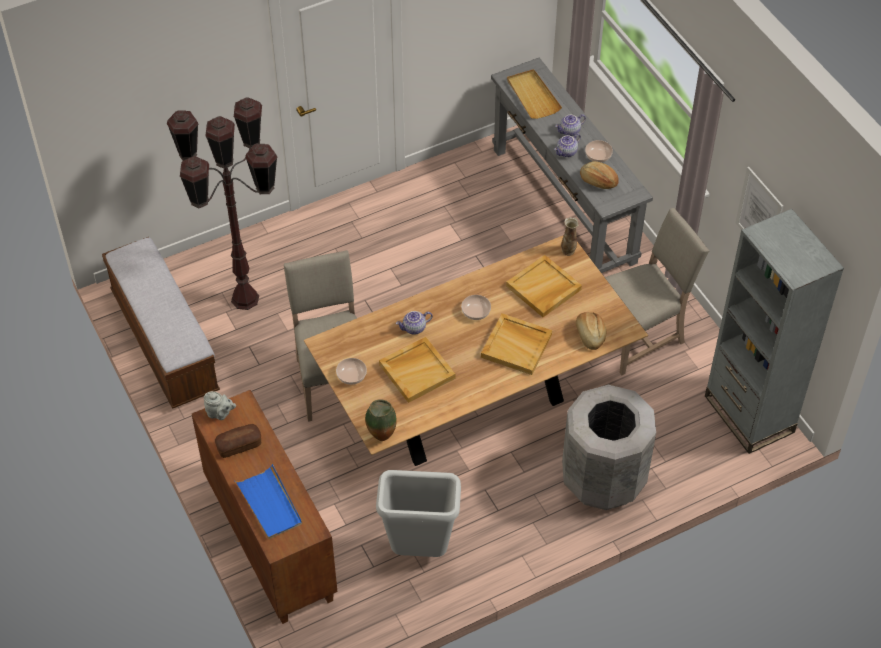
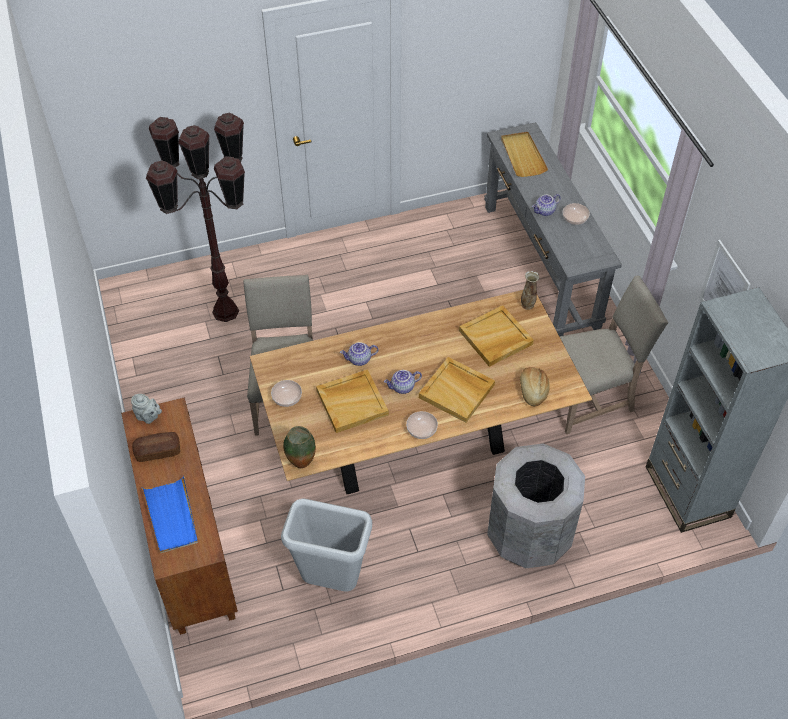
camera: 10 degrees right, 0 degrees up
bench [102,237,220,409] -> none
bowl [461,295,491,320] -> bowl moved to [406,411,438,439]
teapot [555,114,586,136] -> teapot moved to [384,370,422,394]
bread [580,161,619,189] -> none

